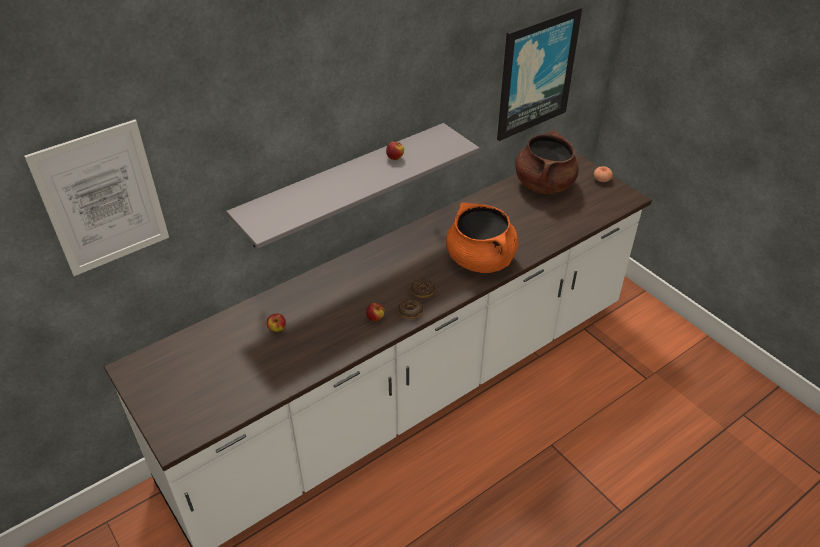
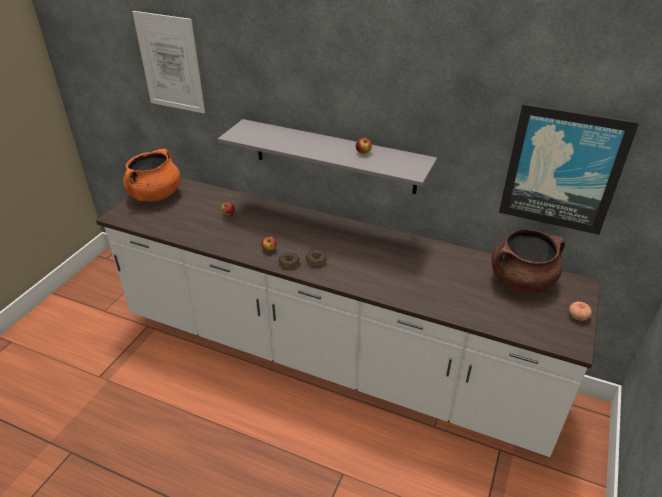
camera: 60 degrees right, 5 degrees down
orange cooking pot [446,203,518,273] -> orange cooking pot moved to [123,149,180,202]

